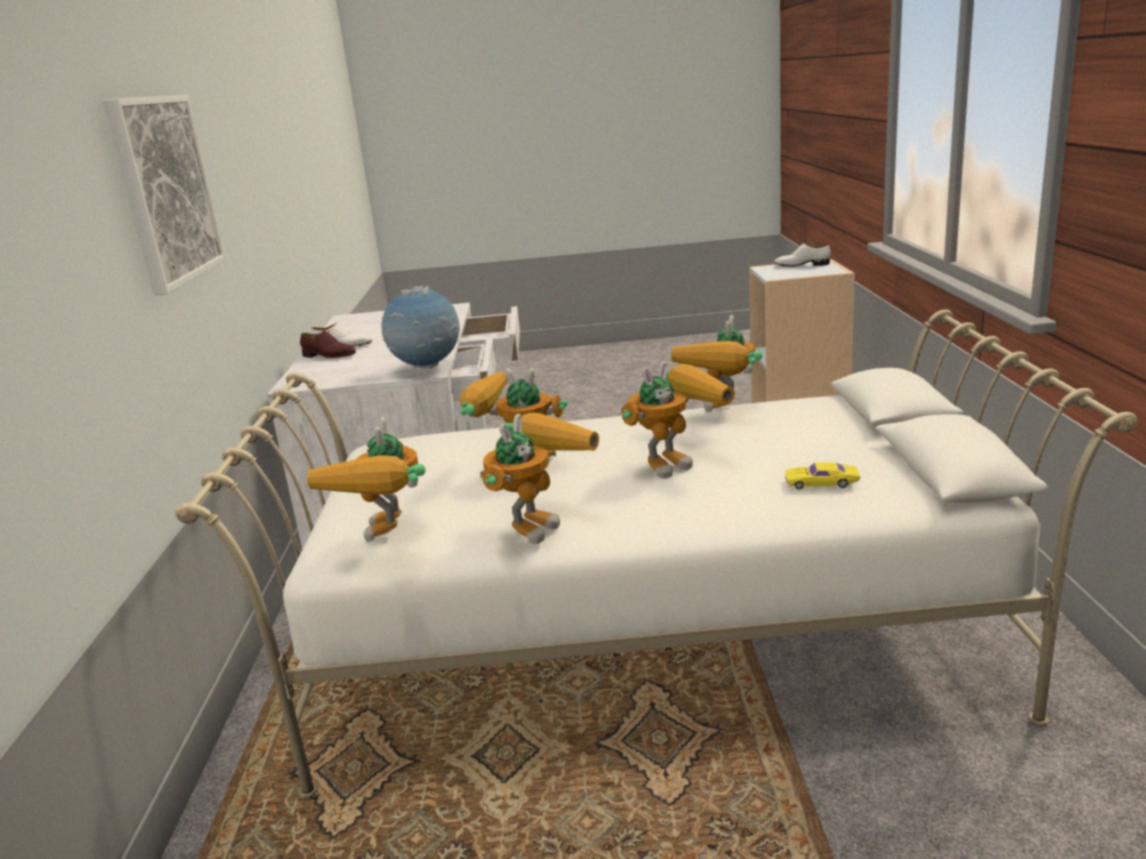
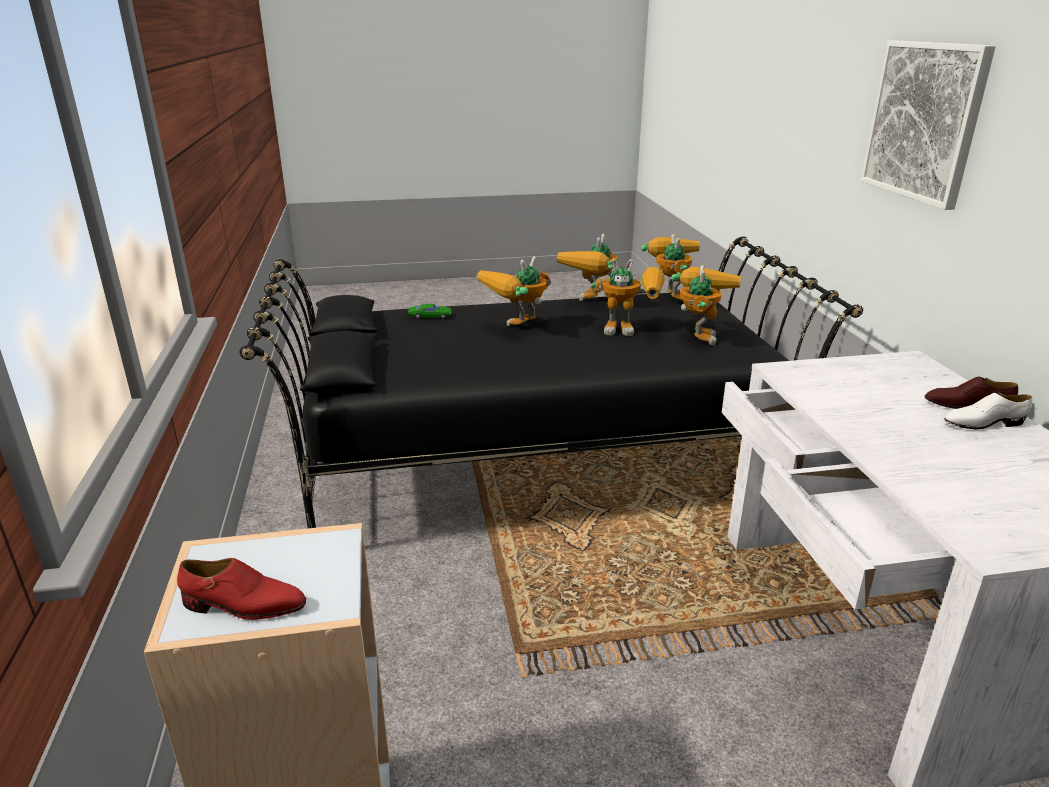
camera: 170 degrees right, 5 degrees up
white bed [175,310,1137,798] -> black bed [240,237,863,528]
globe [381,286,460,368] -> none
toy robot [671,315,762,412] -> toy robot moved to [671,265,741,345]
white shoe [774,243,831,267] -> red shoe [177,558,306,620]
yellow toy car [785,462,860,489] -> green toy car [408,304,451,319]

